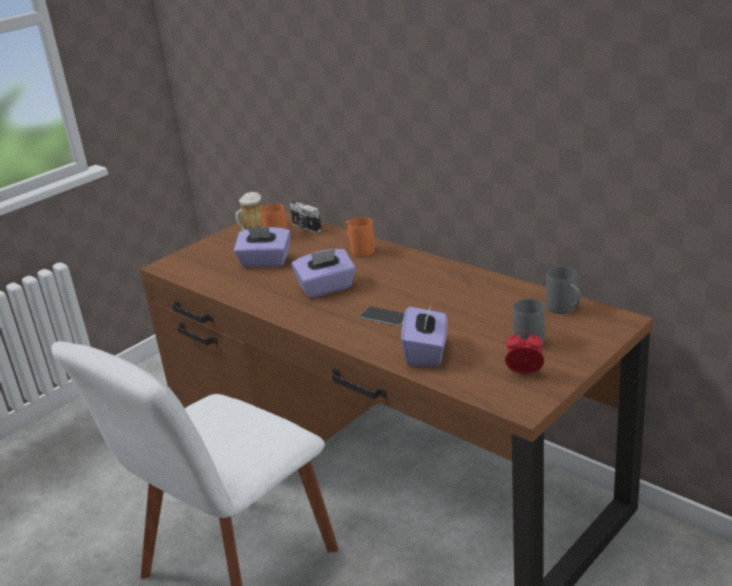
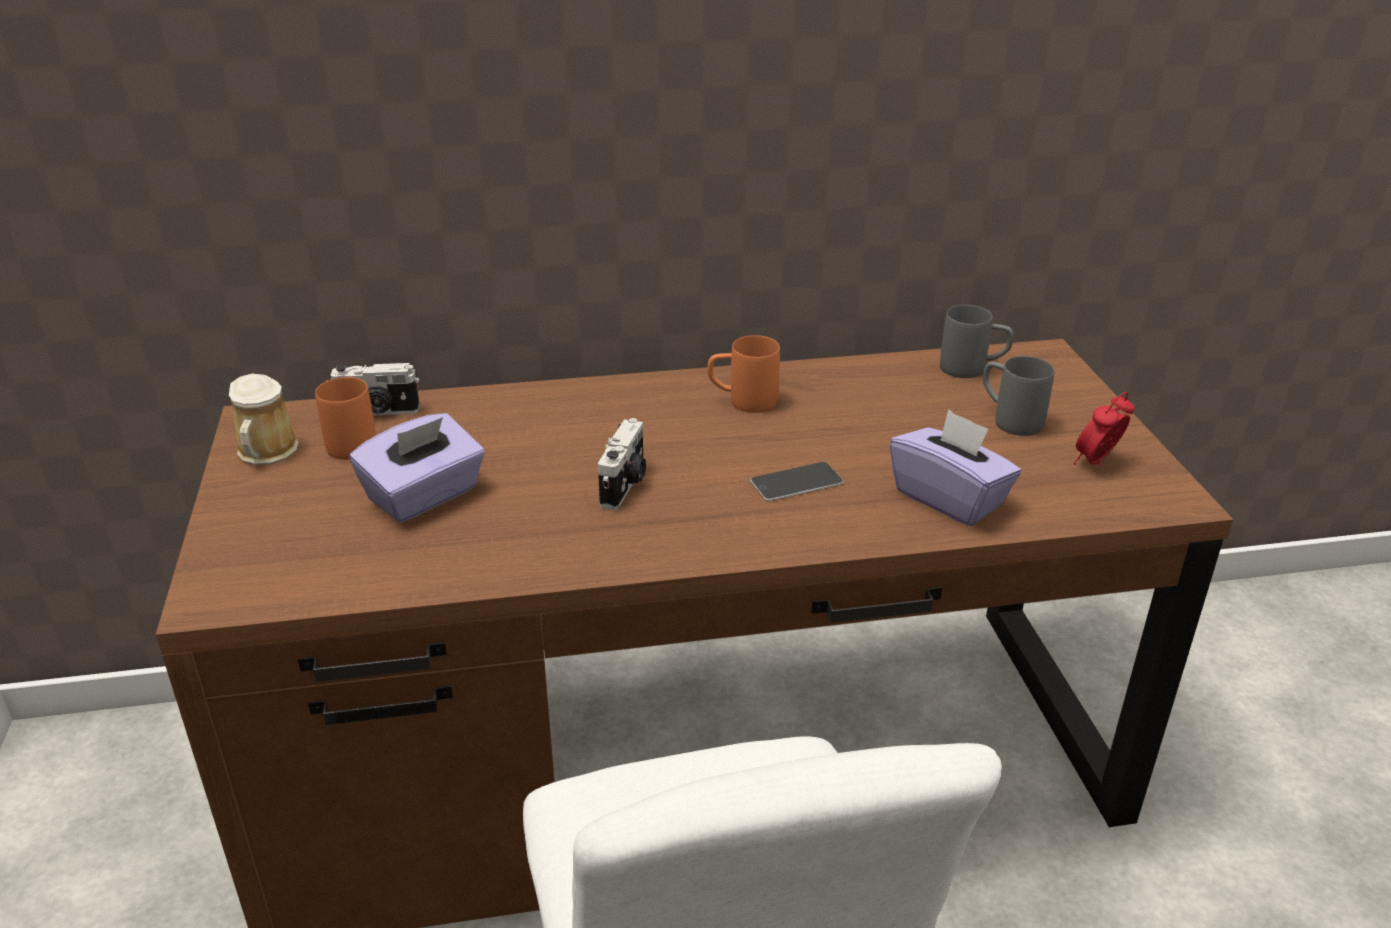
camera: 55 degrees left, 5 degrees up
purple tissue box [292,249,356,298] -> camera [598,418,646,510]
orange mug [345,217,375,257] -> orange mug moved to [707,335,780,413]

